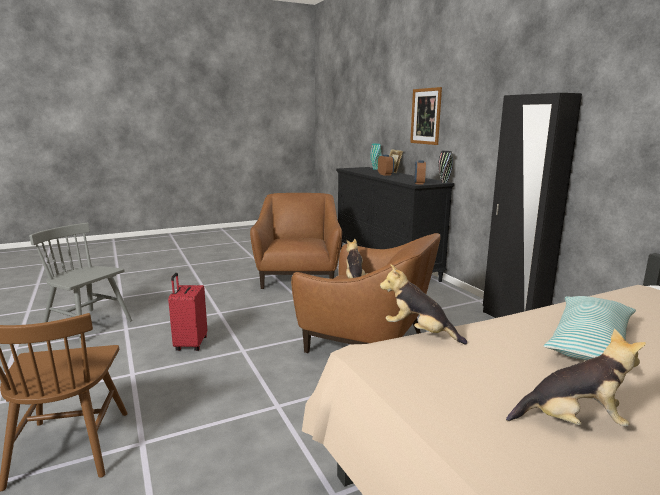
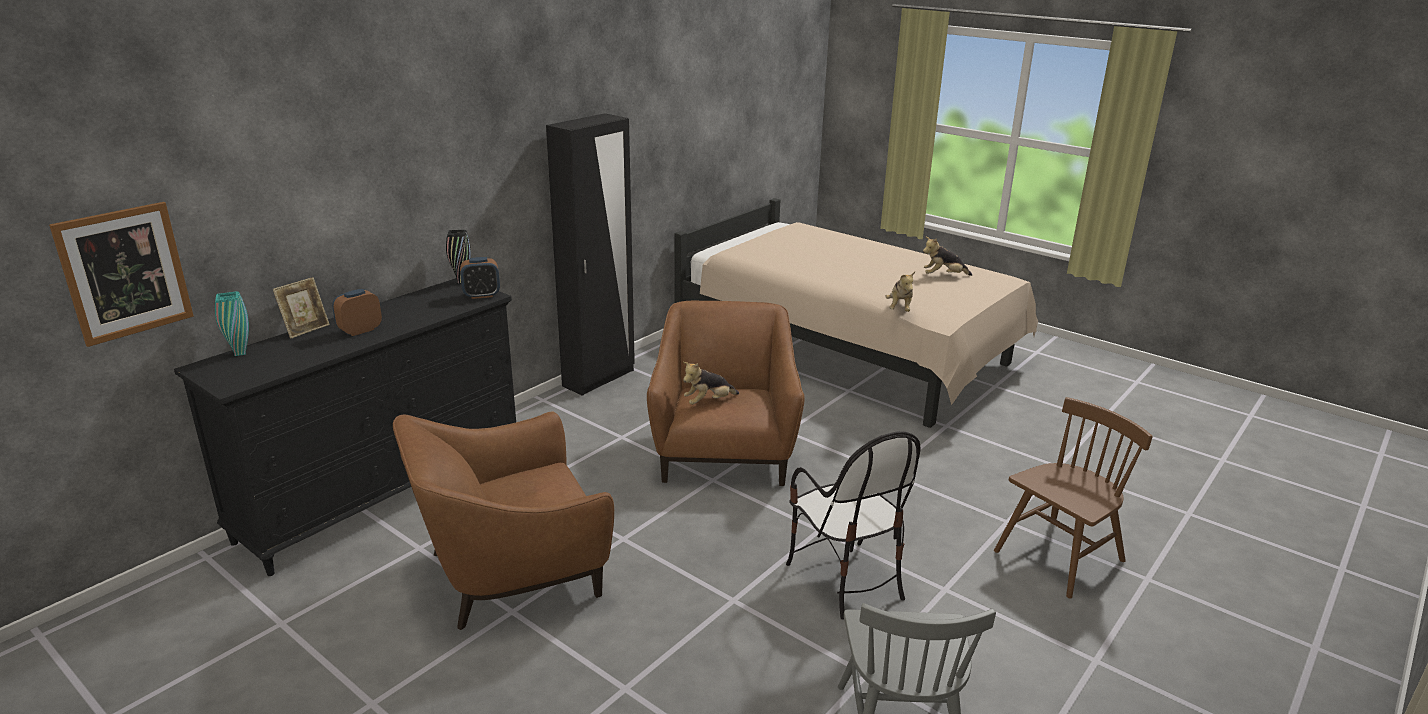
camera: 115 degrees left, 10 degrees up
red suitcase [168,273,207,351] -> chair [786,431,921,620]
picture [410,87,442,145] -> picture moved to [49,202,194,347]
plush toy [506,328,646,427] -> plush toy turned 75 degrees counterclockwise [923,237,972,276]
pillow [544,296,636,361] -> none

